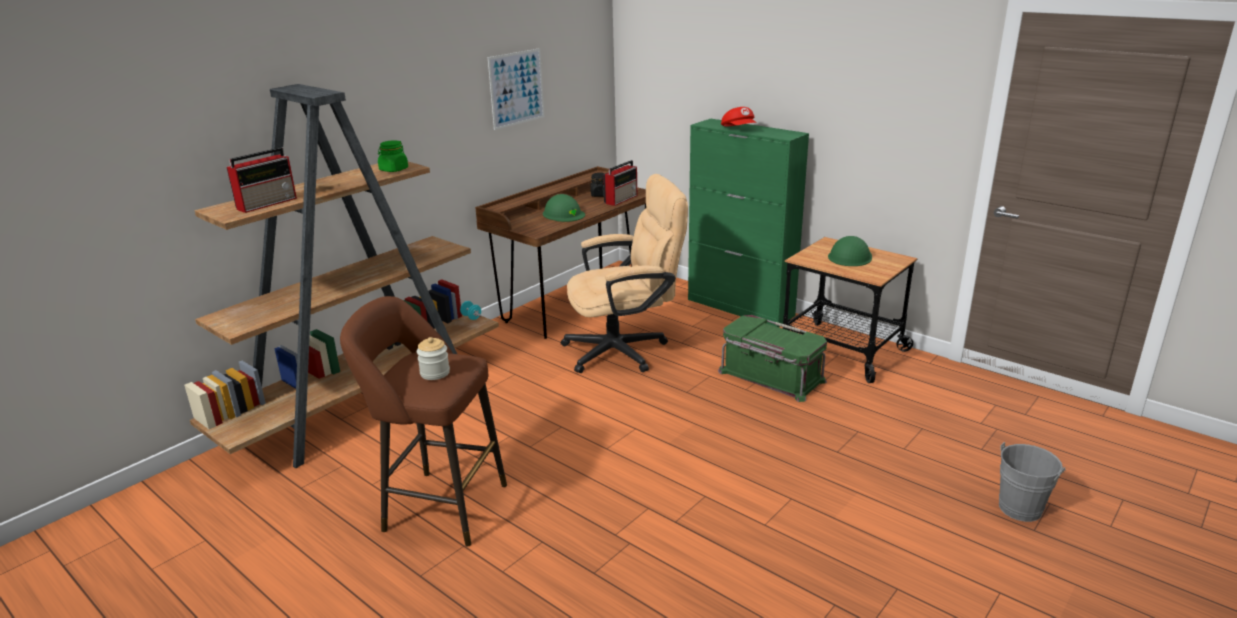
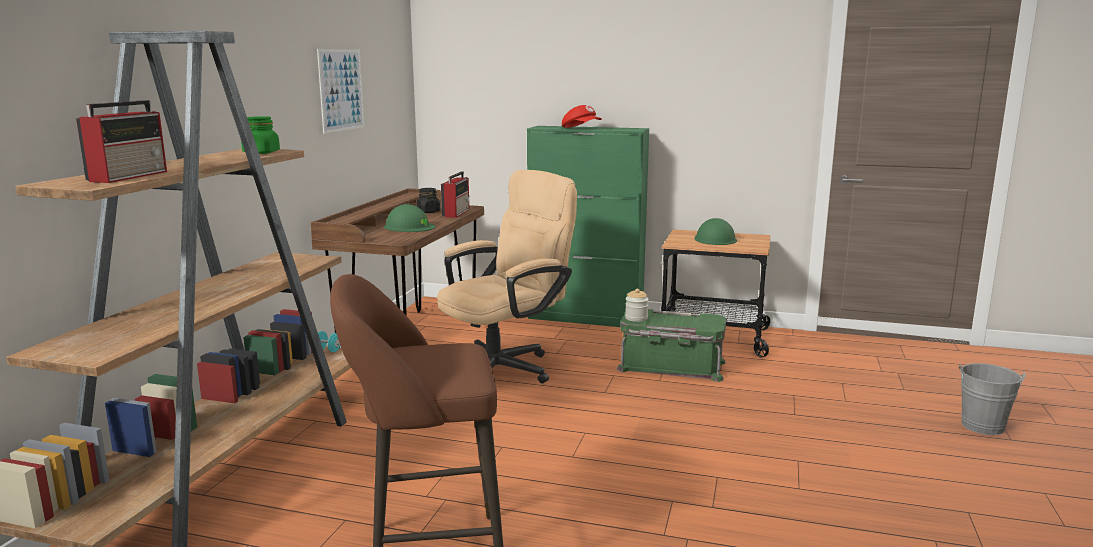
camera: 25 degrees left, 10 degrees down
jar [417,337,450,380] -> jar moved to [625,289,649,322]

